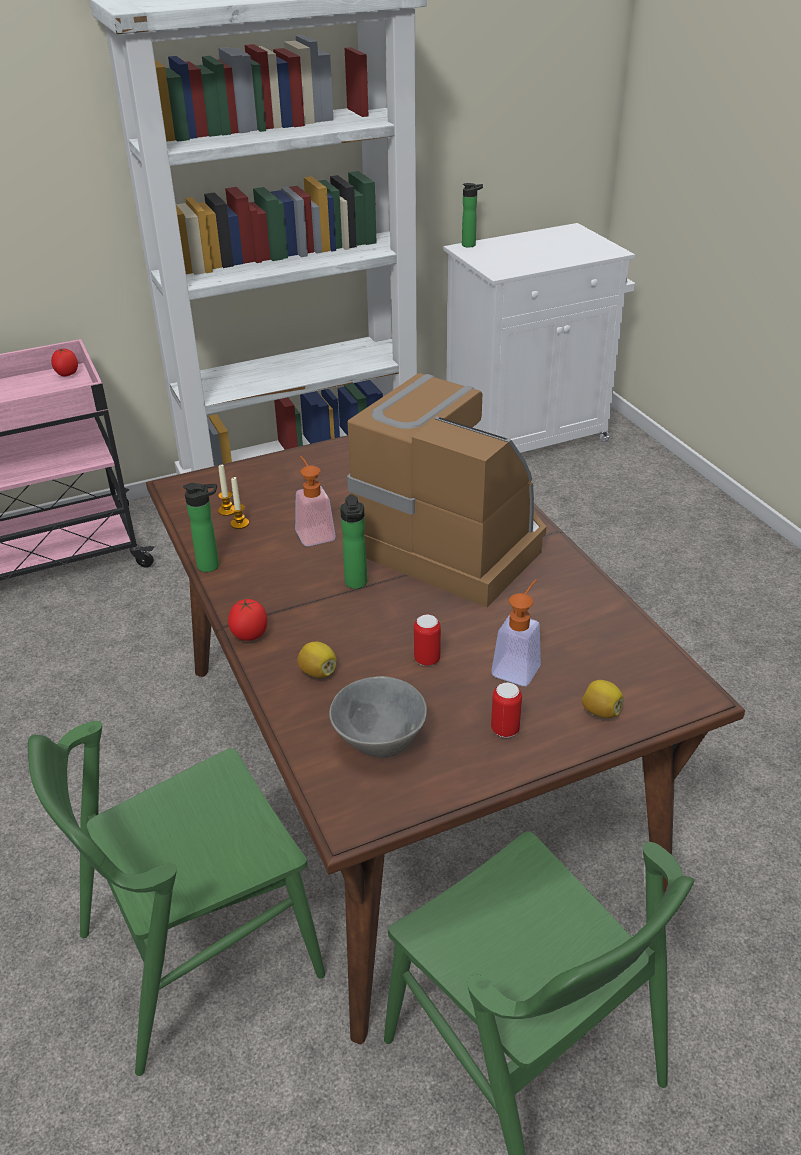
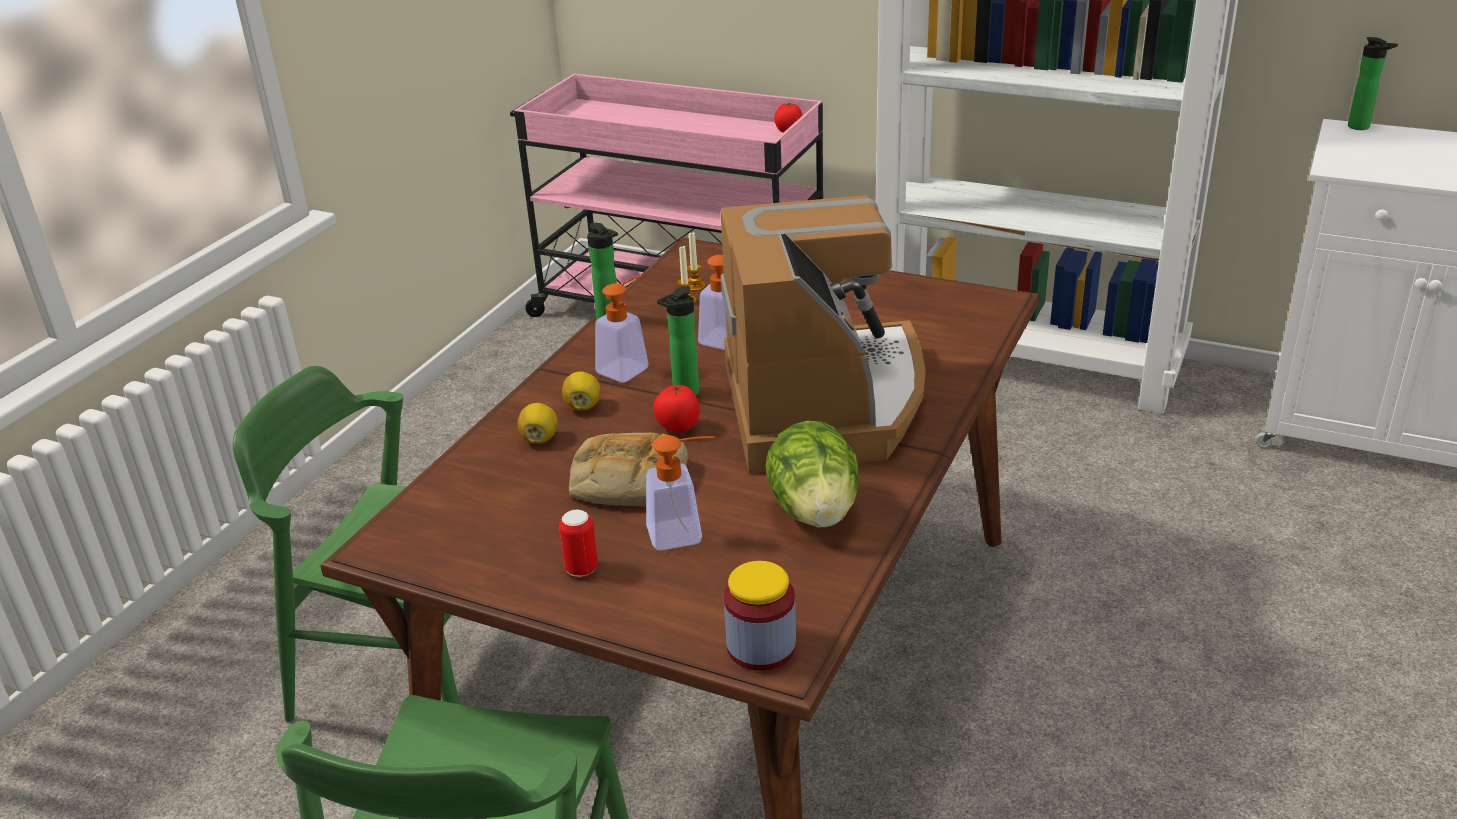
camera: 50 degrees right, 5 degrees down
tomato [228,598,268,641] -> tomato moved to [653,384,700,432]
grey bowl [329,676,427,758] -> none
can [414,614,441,666] -> bread [569,433,688,507]
lemon [582,680,624,718] -> lemon moved to [562,371,600,411]
none -> soap dispenser [595,275,649,382]
none -> jar [724,561,796,671]
none -> lettuce [765,421,859,528]

